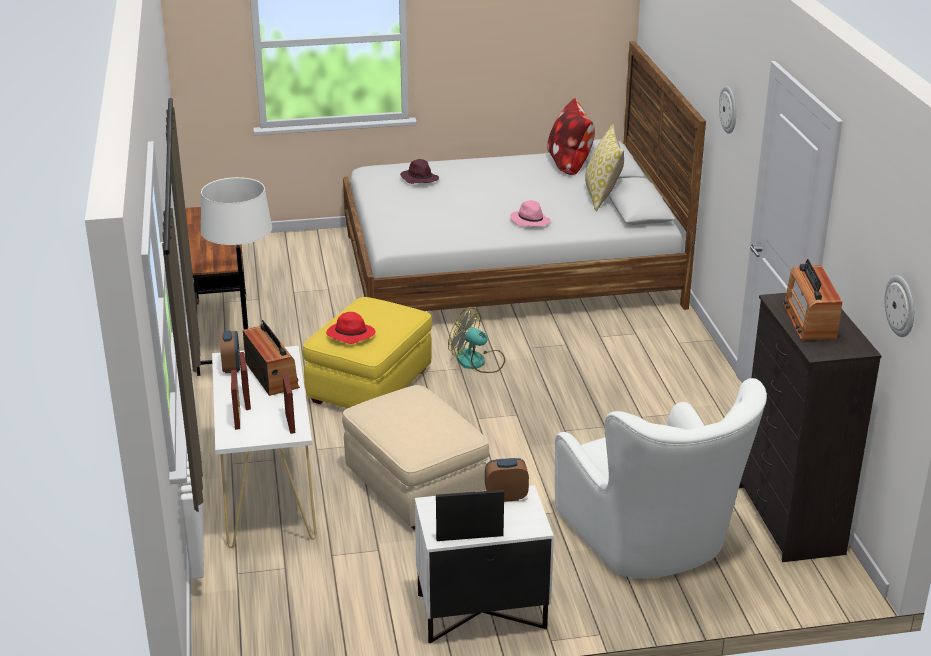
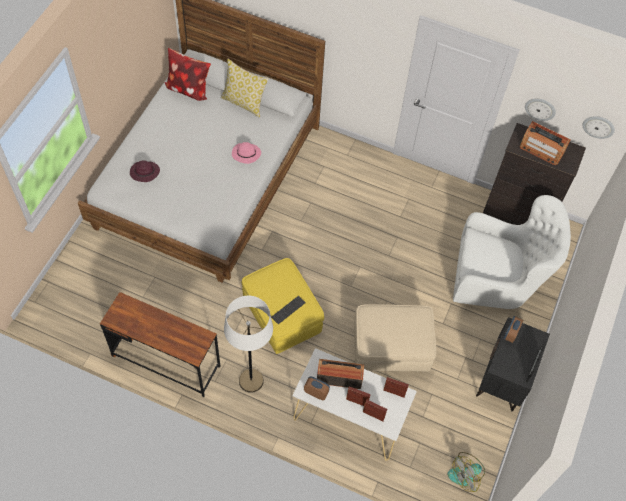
camera: 60 degrees left, 30 degrees up
red hat [326,312,376,344] -> keyboard [271,296,306,324]
white nightstand [415,485,554,643] -> black nightstand [476,317,550,411]
fan [448,308,505,373] -> fan moved to [448,452,485,492]
wall clock [719,86,736,134] -> wall clock moved to [525,99,556,121]

